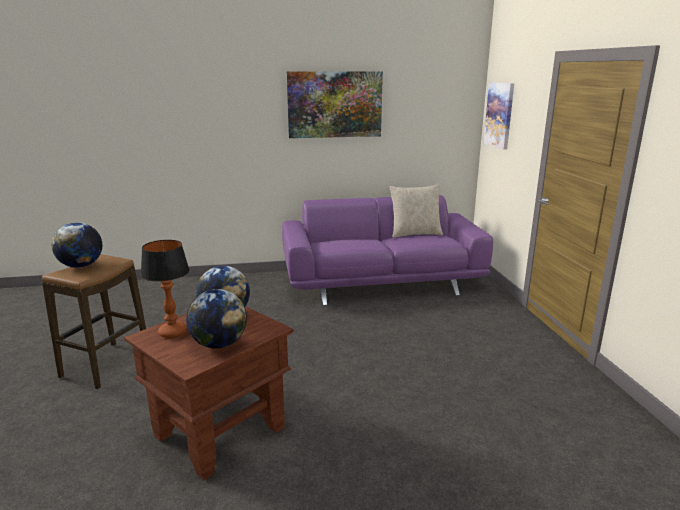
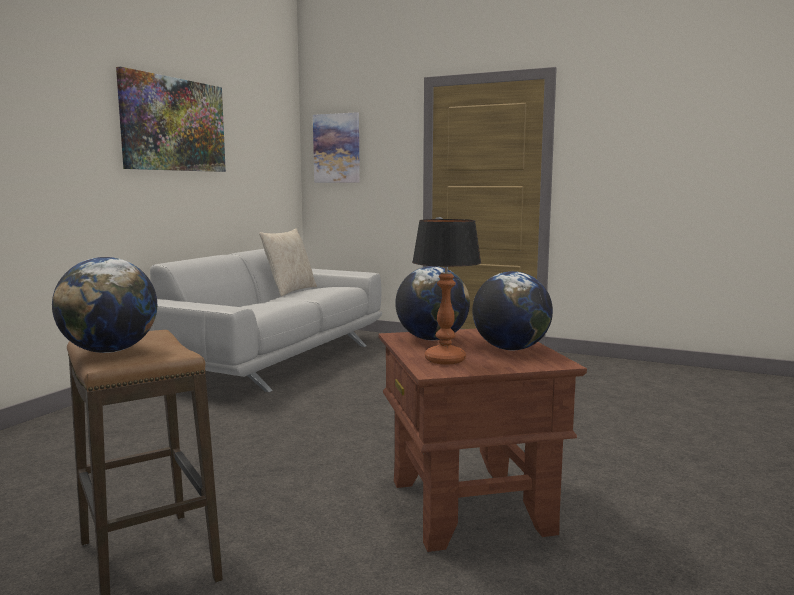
camera: 55 degrees left, 10 degrees down
purple sofa [282,195,493,305] -> grey sofa [149,249,382,392]

